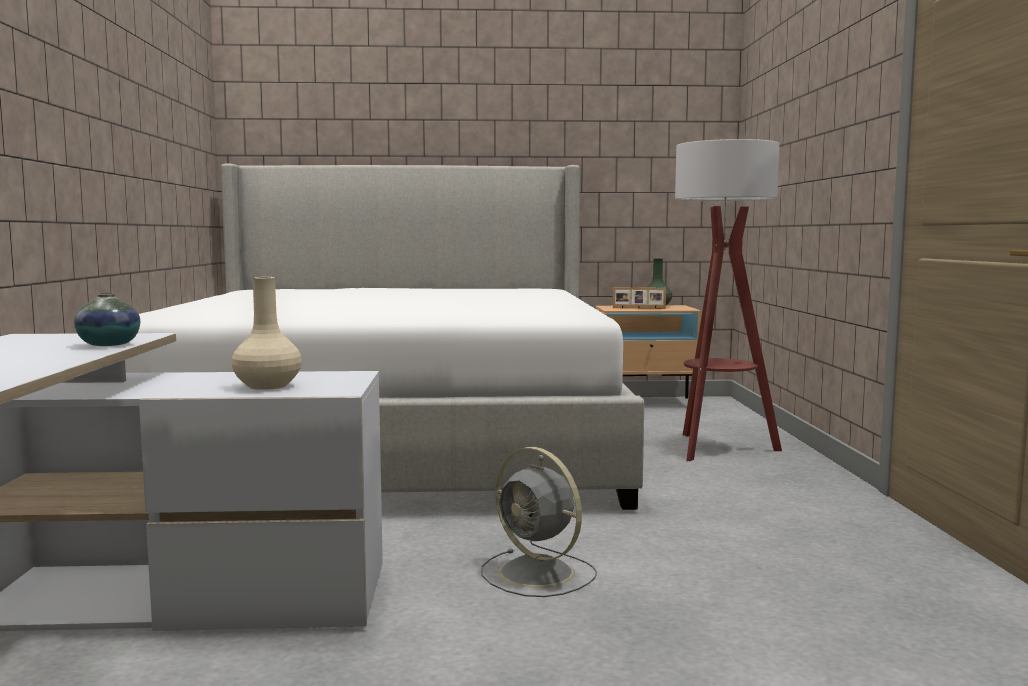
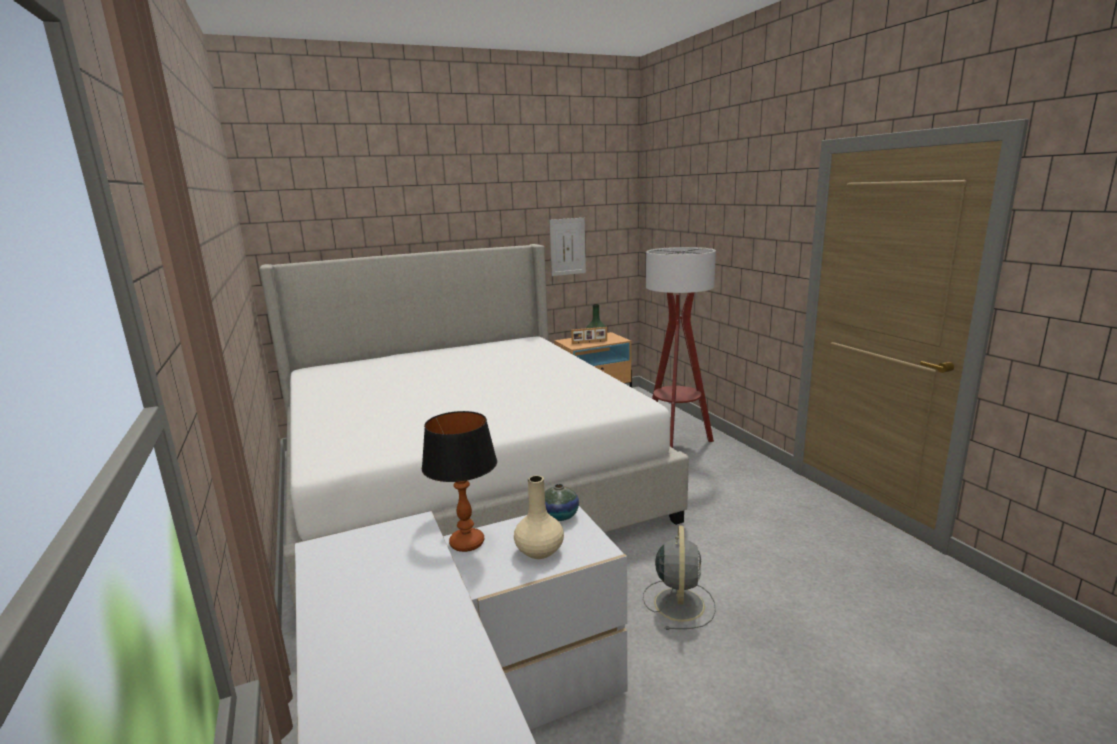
camera: 20 degrees left, 10 degrees up
vase [74,293,140,346] -> vase moved to [545,484,579,521]
grey fan [481,447,597,597] -> grey fan turned 105 degrees counterclockwise [643,525,716,630]
none -> table lamp [422,411,497,552]
none -> picture [549,218,586,276]

